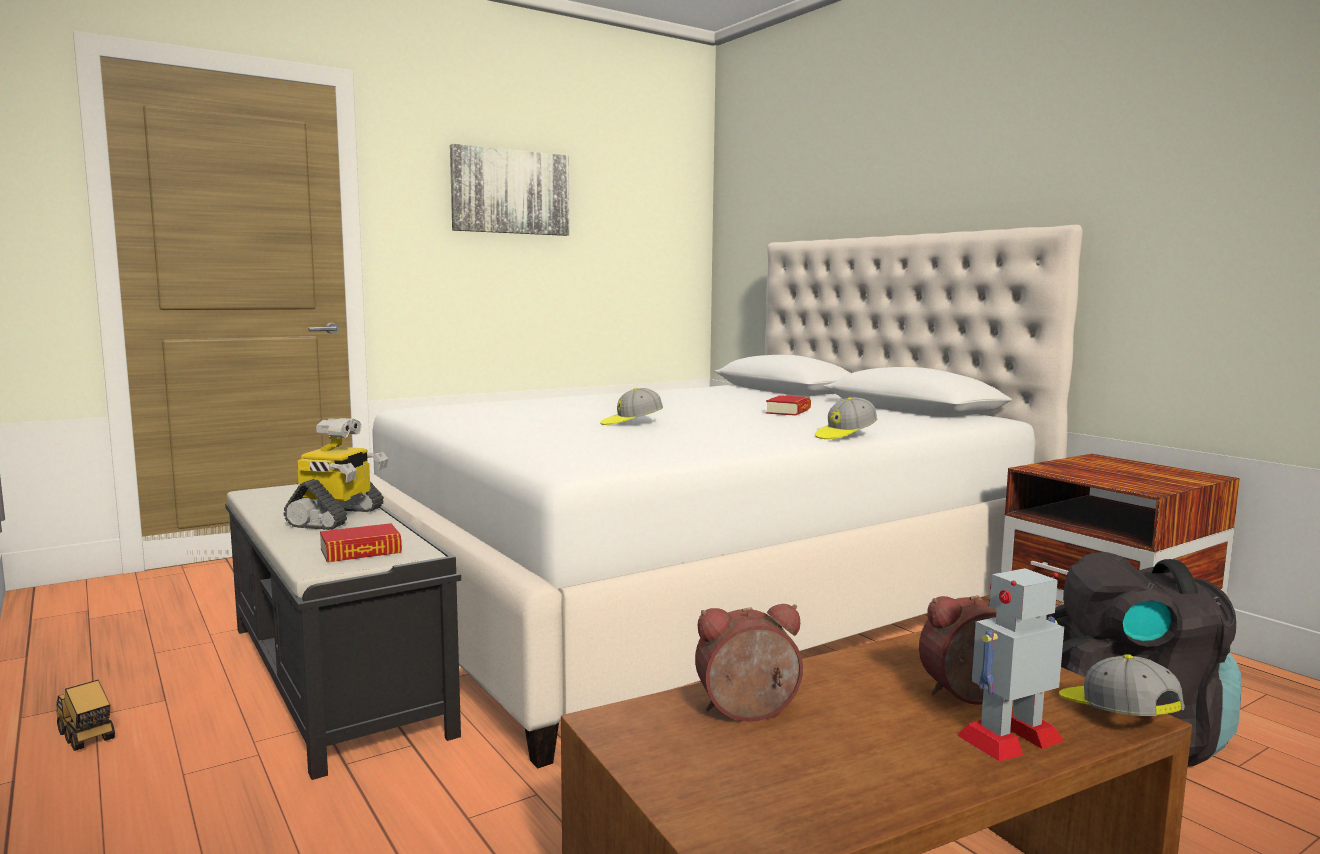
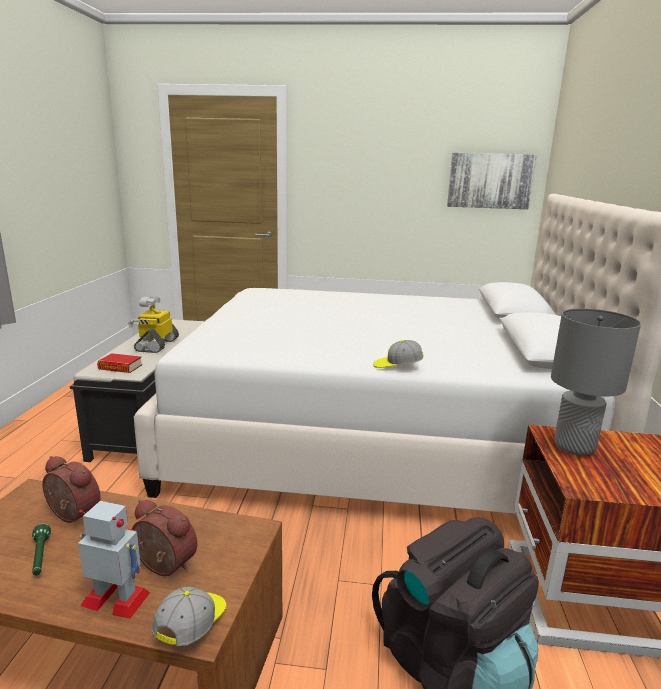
camera: 40 degrees right, 10 degrees up
toy truck [56,680,115,751] -> none
toy robot [284,418,388,530] -> toy robot turned 135 degrees clockwise [128,297,179,353]
picture [450,144,570,236] -> picture moved to [447,153,536,209]
cap [600,388,663,425] -> none
book [766,395,811,416] -> none
none -> green flashlight [32,523,51,576]
none -> grey table lamp [551,308,641,456]

